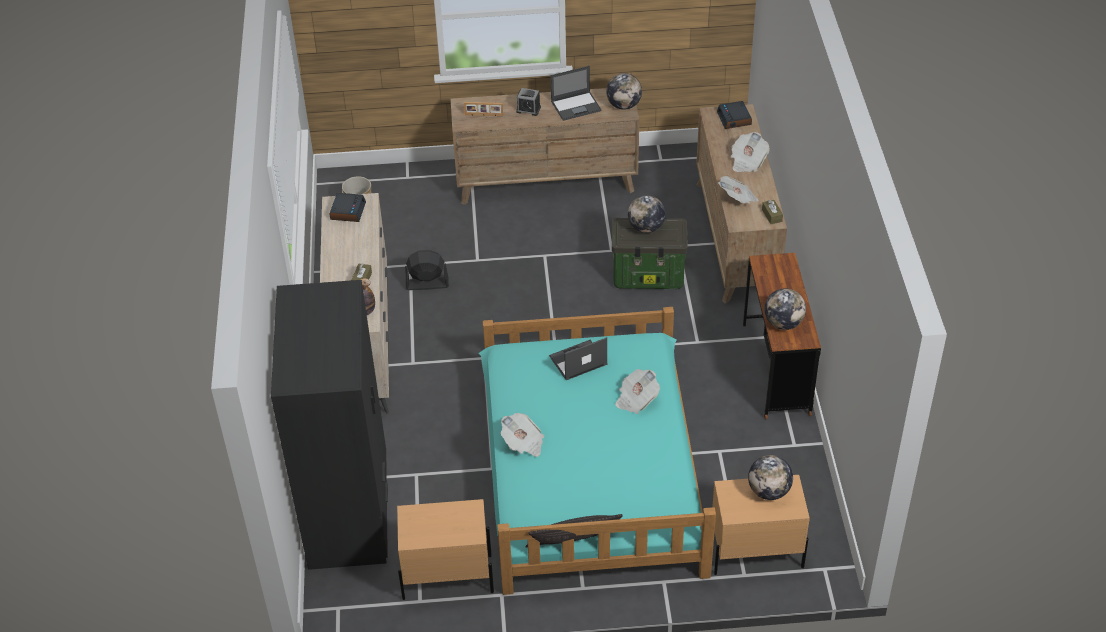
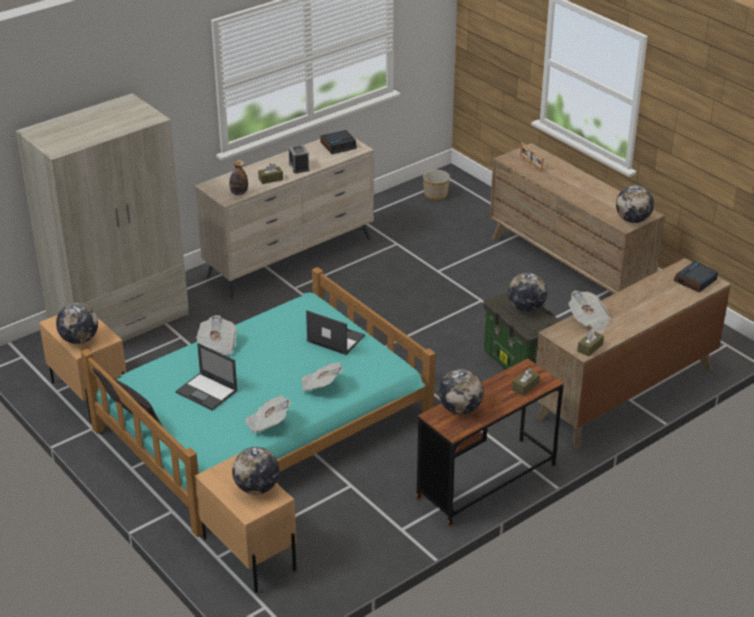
camera: 55 degrees right, 10 degrees down
black wardrobe [271,280,388,570] -> beige wardrobe [16,93,189,342]
black fan [405,250,449,290] -> none
alarm clock [516,88,541,116] -> alarm clock moved to [288,145,309,173]
laptop [550,66,602,121] -> laptop moved to [176,343,238,411]
newspaper [731,132,770,172] -> newspaper moved to [245,396,291,434]
none -> globe [56,303,98,344]
none -> brown tissue box [512,368,540,396]

